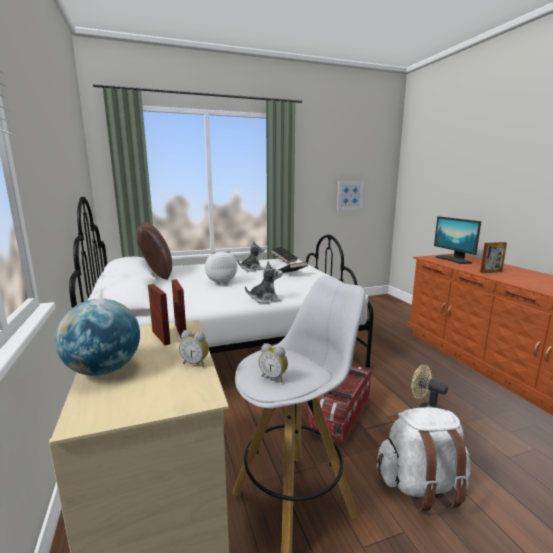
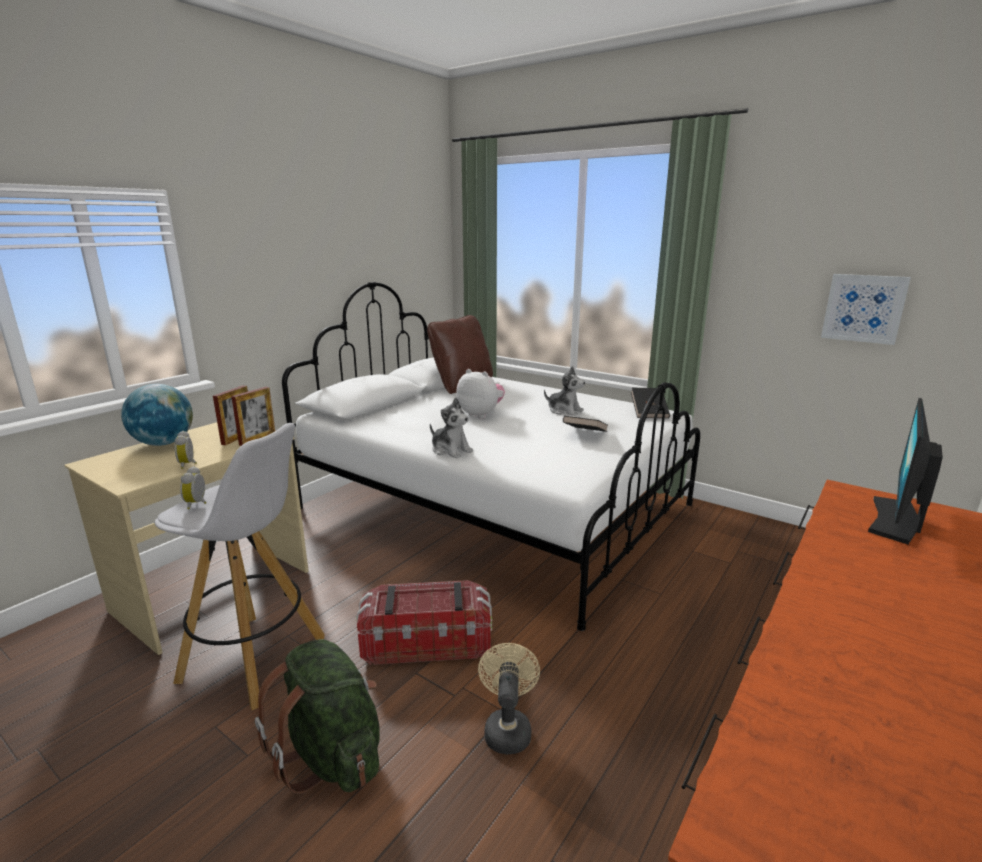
camera: 55 degrees right, 5 degrees up
white backpack [376,407,470,511] -> green backpack [255,639,380,794]
picture frame [480,242,507,273] -> none

